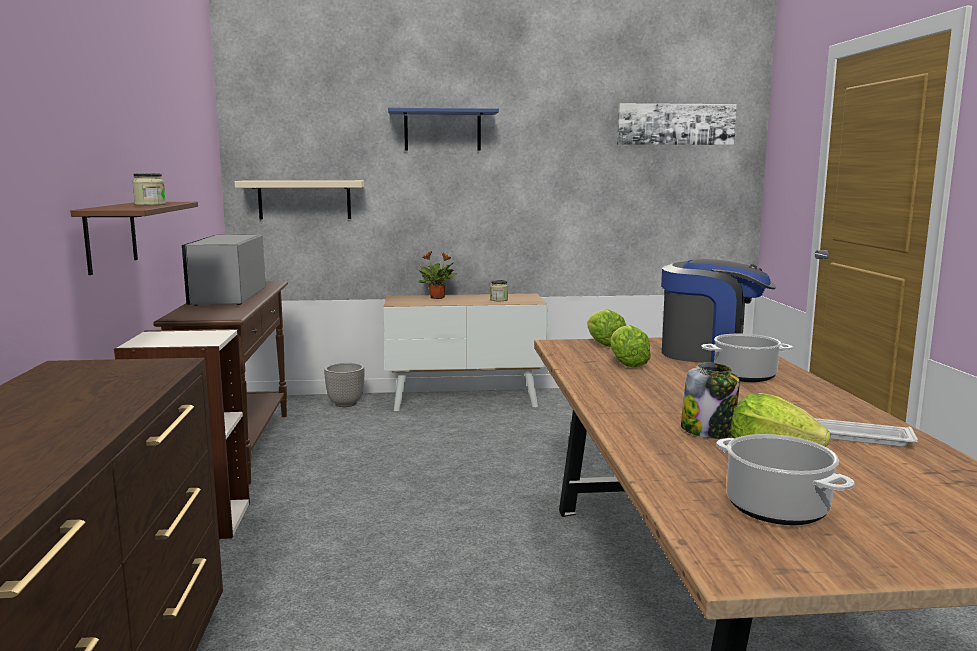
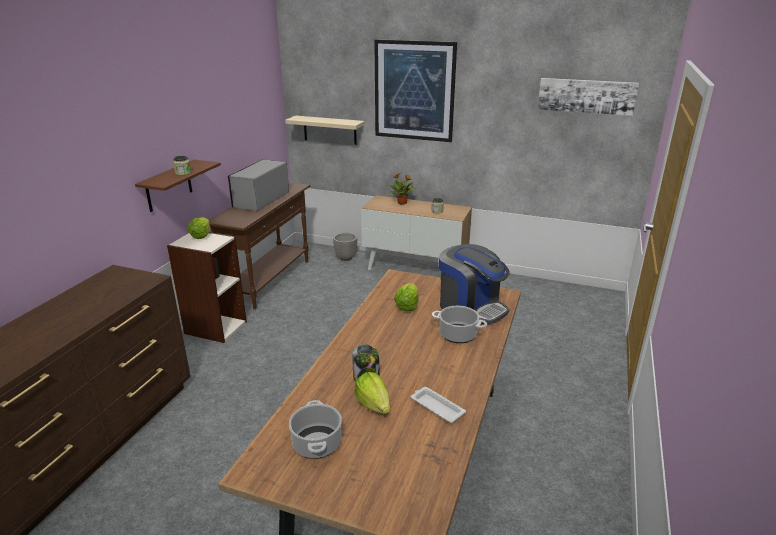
camera: 25 degrees right, 15 degrees up
blue shelf [388,108,499,151] -> picture [374,40,457,142]
lettuce [587,309,626,347] -> lettuce moved to [188,217,210,239]

